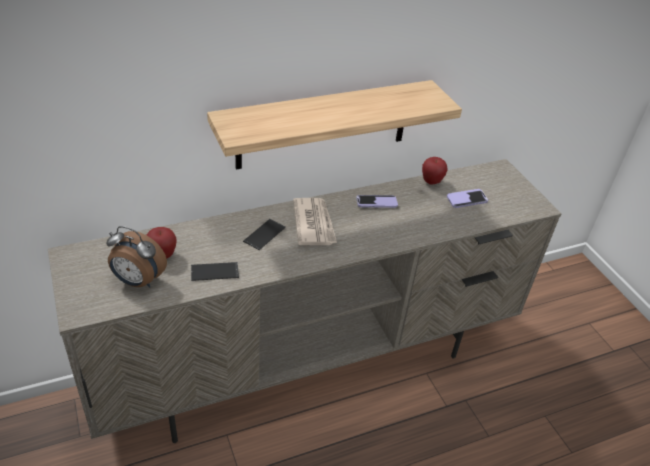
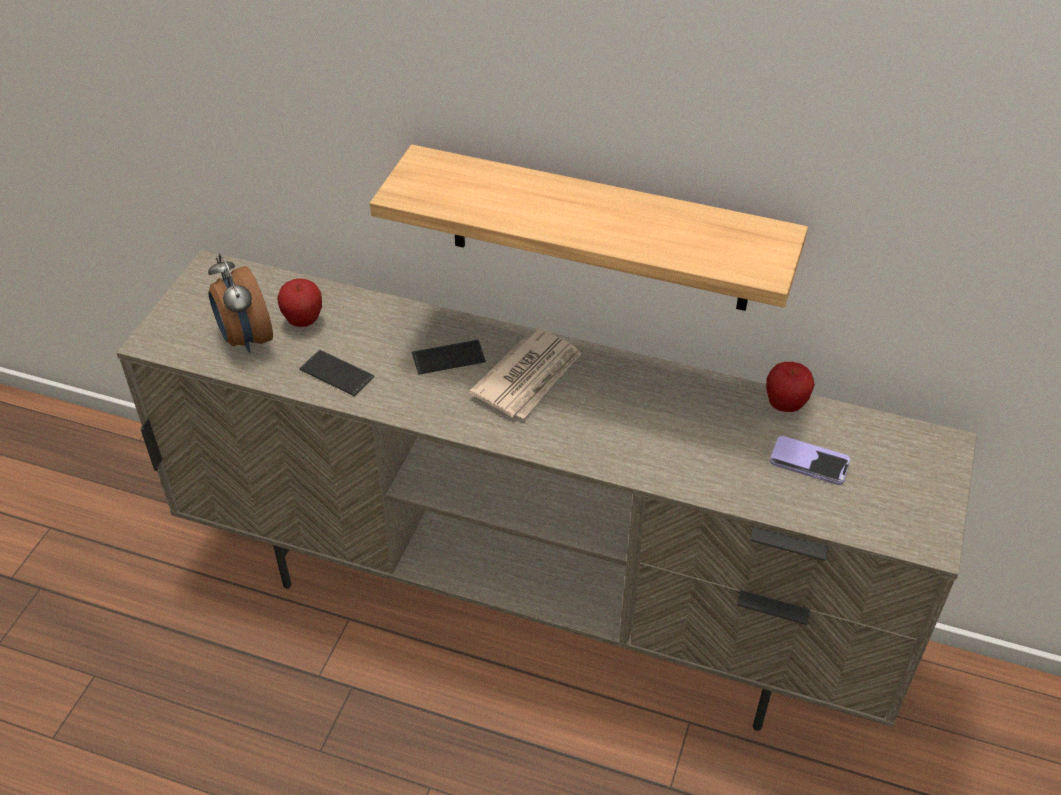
camera: 45 degrees right, 5 degrees up
phone [356,195,398,208] -> none

